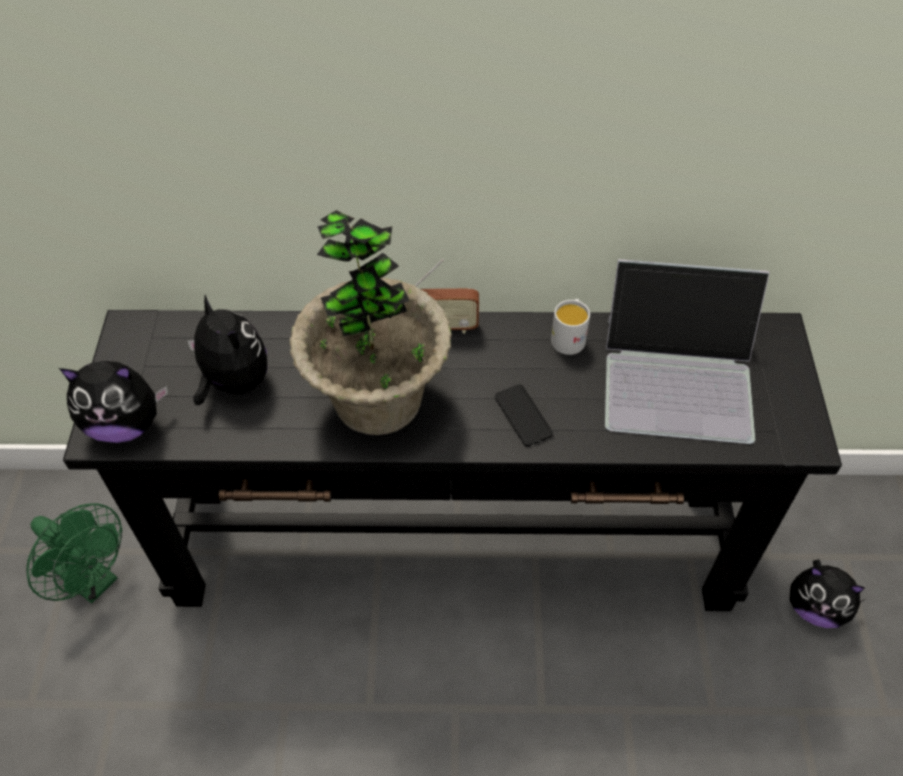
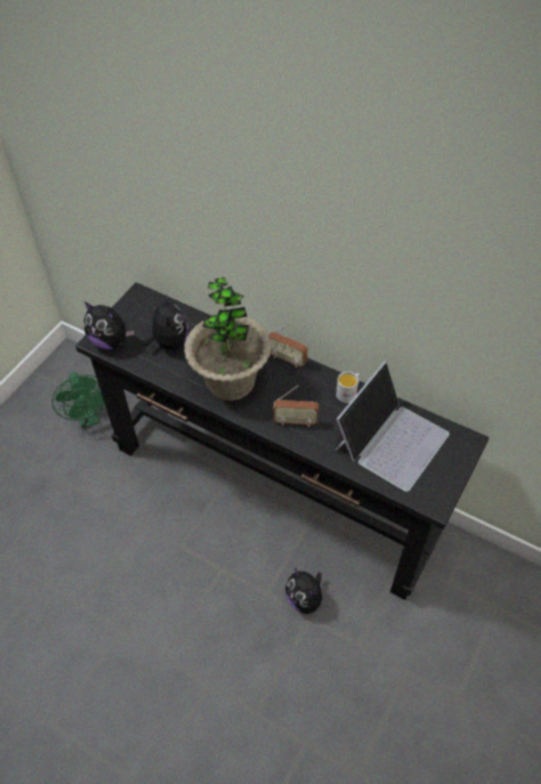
camera: 30 degrees right, 0 degrees up
phone [495,384,553,447] -> radio [273,385,319,427]
laptop [605,259,770,444] -> laptop turned 90 degrees counterclockwise [336,361,449,492]
plush toy [790,560,865,628] -> plush toy moved to [285,568,328,614]

